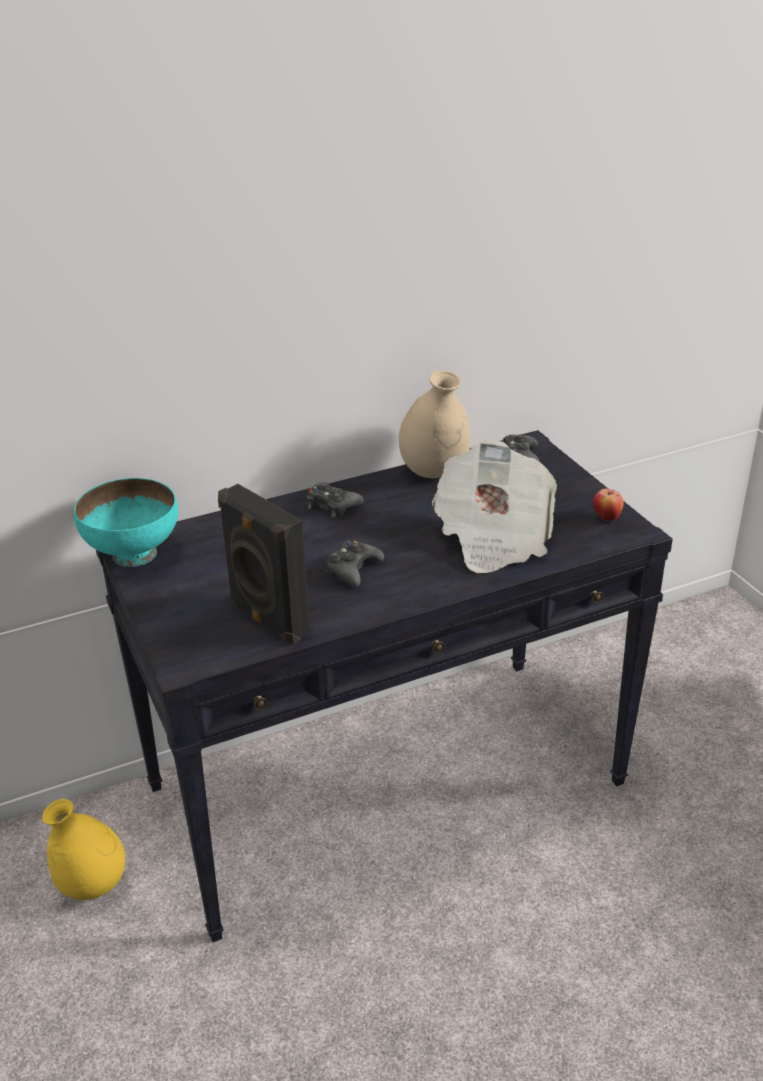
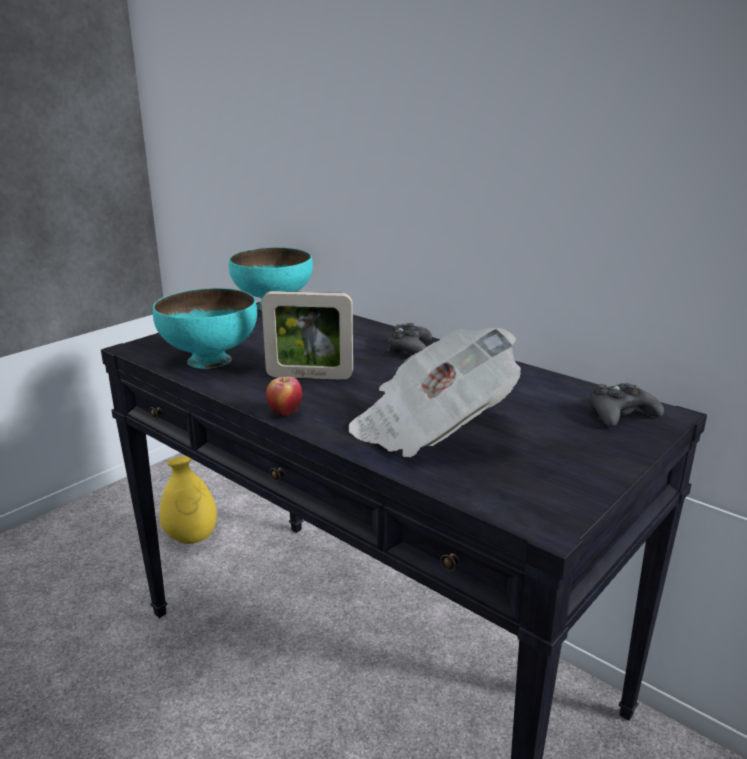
camera: 65 degrees right, 10 degrees down
black speaker [218,484,310,645] -> turquoise bowl [153,288,257,369]
black game controller [326,540,384,587] -> picture frame [262,291,353,380]
beige vase [399,371,470,478] -> none
apple [593,489,624,522] -> apple moved to [266,376,302,416]

